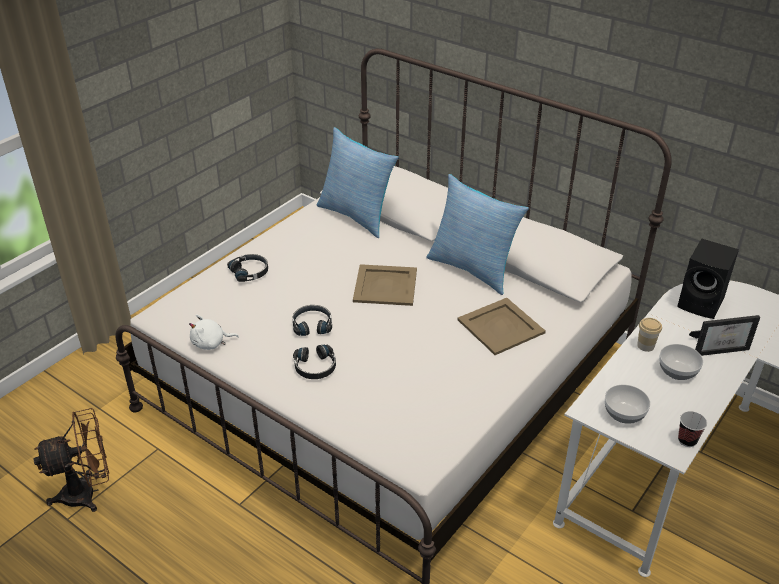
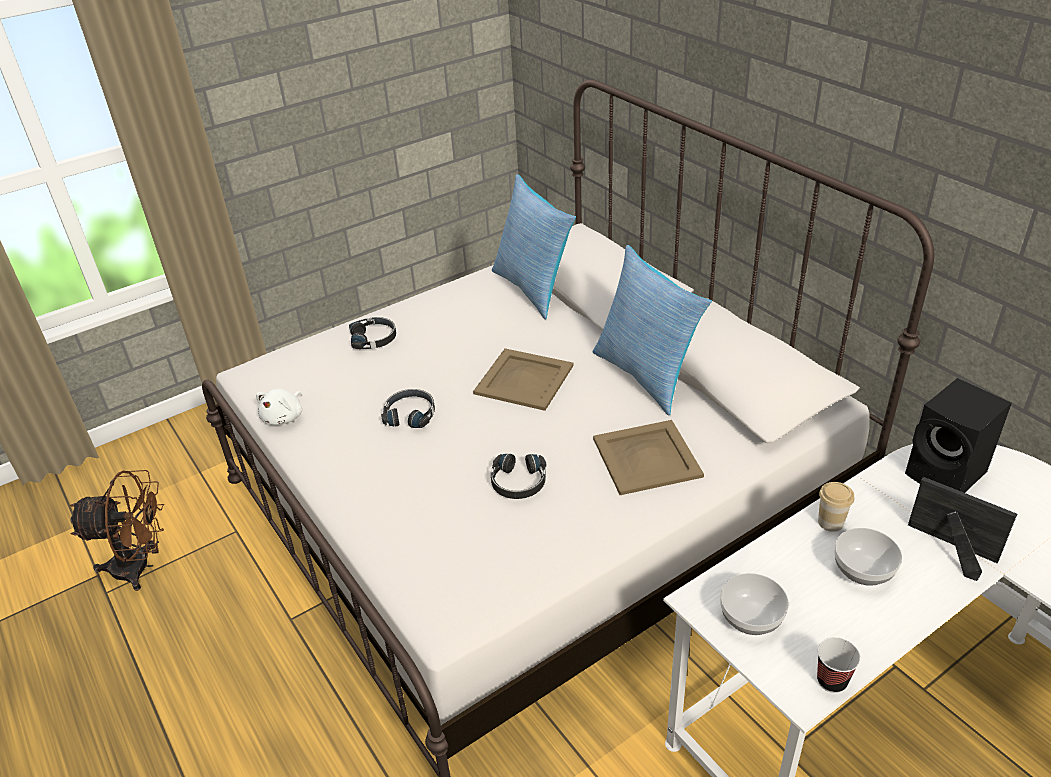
camera: 20 degrees right, 0 degrees up
white plush toy [189,314,239,350] -> white plush toy turned 75 degrees counterclockwise [256,389,302,425]
black headphones [293,345,336,379] -> black headphones moved to [491,454,546,499]
picture frame [689,315,760,356] -> picture frame turned 150 degrees counterclockwise [908,477,1017,581]

